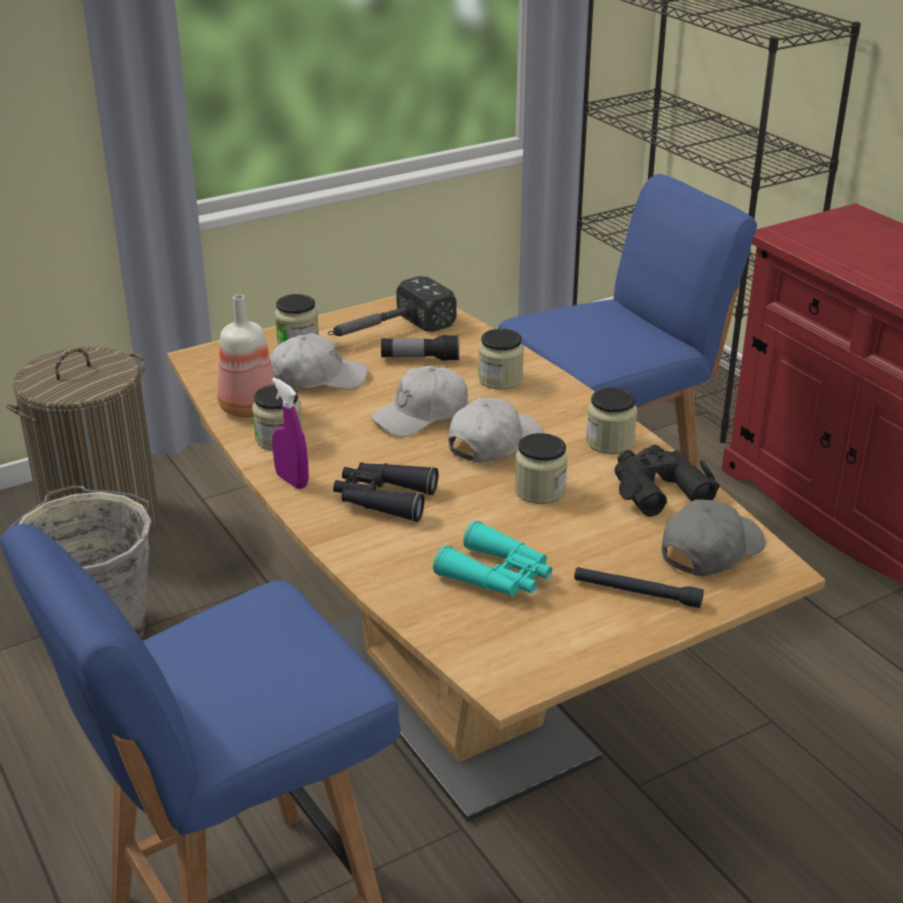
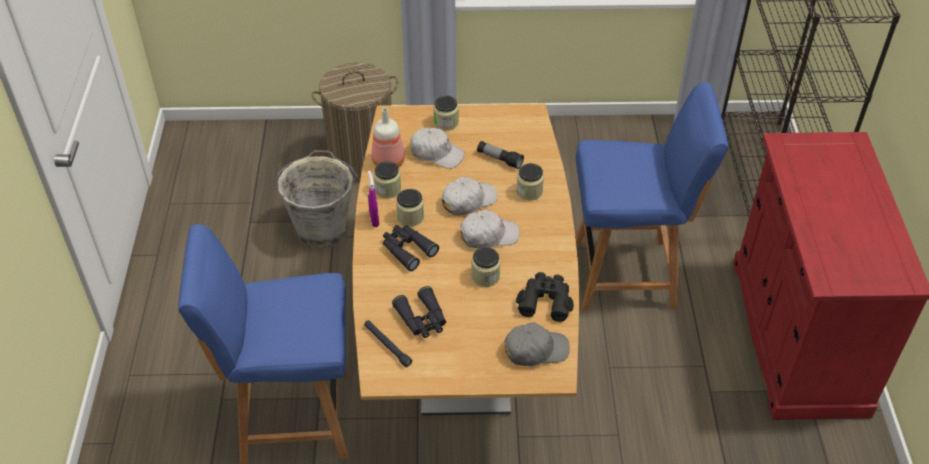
camera: 30 degrees right, 15 degrees up
hammer [328,276,457,336] -> none
white cap [371,366,468,437] -> white cap turned 150 degrees clockwise [442,177,497,216]
turquoise binoculars [433,521,552,596] -> black binoculars [392,286,446,338]
black flashlight [574,567,704,608] -> black flashlight moved to [364,320,412,367]
jar [586,387,637,454] -> jar moved to [396,189,424,227]

